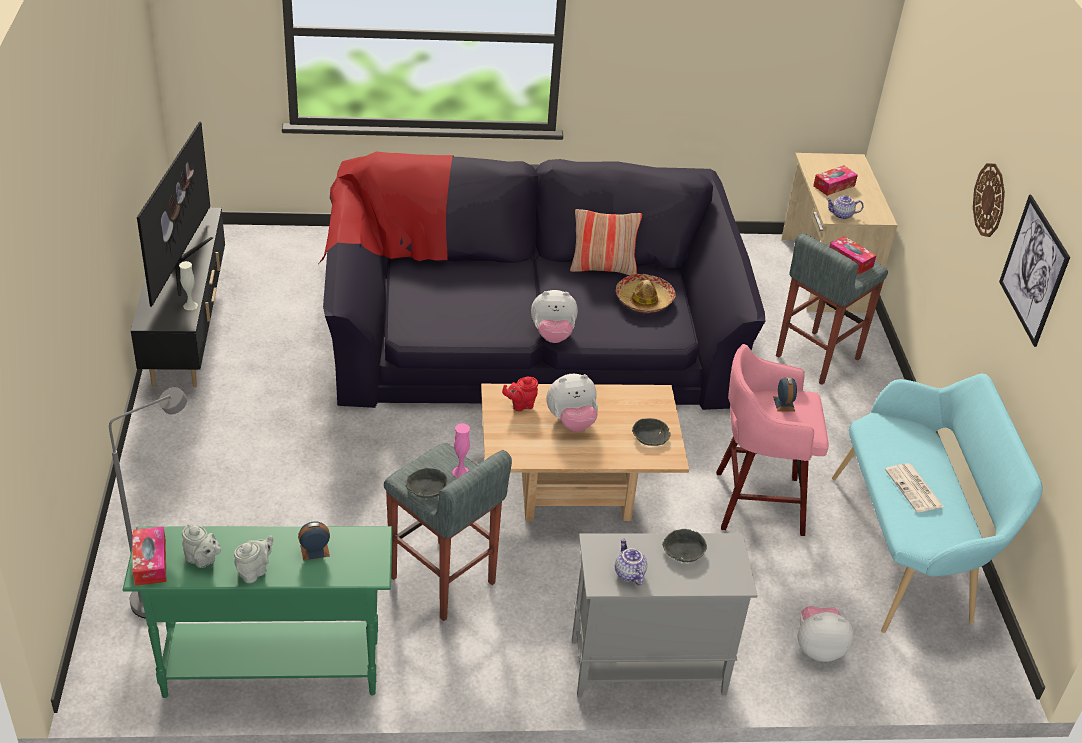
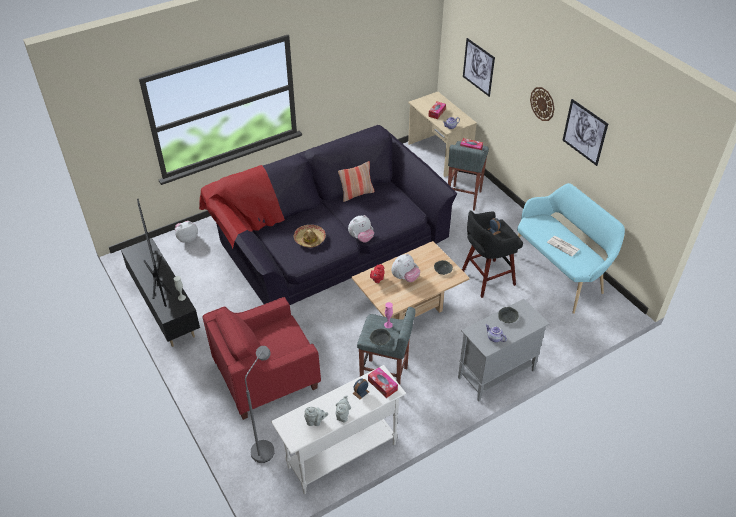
camera: 25 degrees left, 5 degrees up
green console table [123,526,393,698] -> white console table [271,365,406,494]
tissue box [132,526,167,586] -> tissue box moved to [368,367,398,398]
hat [616,274,676,313] -> hat moved to [294,225,326,248]
pink stool [716,344,829,536] -> black stool [462,211,523,298]
plush toy [798,606,854,662] -> plush toy moved to [175,221,198,243]
none -> red armchair [202,297,321,420]
none -> picture [463,38,495,97]

